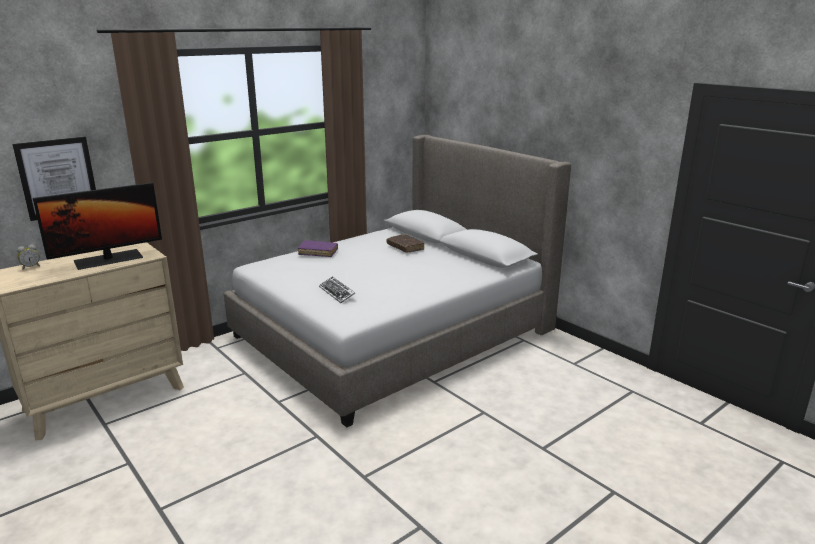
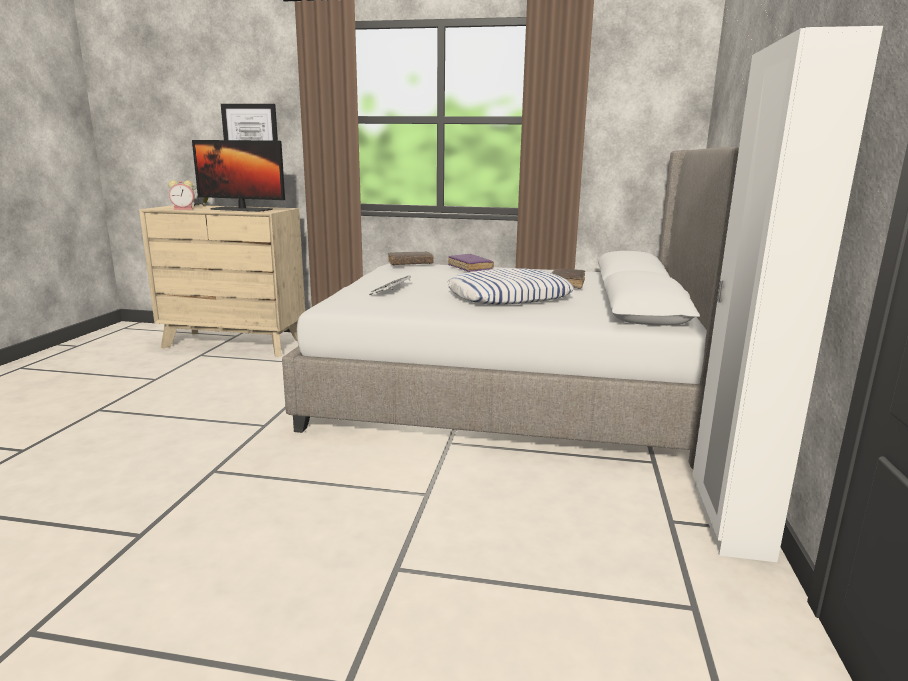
camera: 50 degrees right, 5 degrees down
none -> alarm clock [168,180,195,210]
none -> brown book [388,251,434,265]
none -> pillow [447,268,574,305]
none -> white wardrobe [692,26,883,562]

